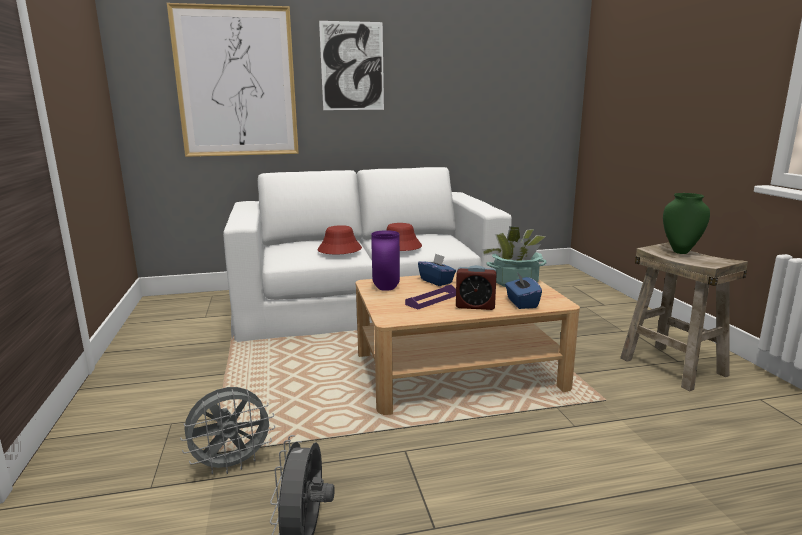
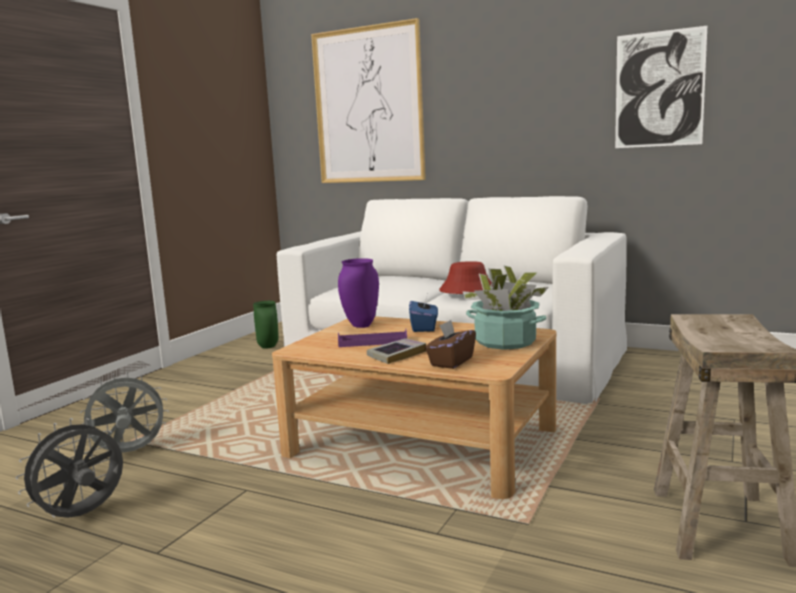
camera: 40 degrees right, 5 degrees down
grey fan [180,387,275,474] -> grey fan turned 150 degrees clockwise [80,372,169,452]
red hat [317,225,362,254] -> none
picture [319,21,384,110] -> picture moved to [615,26,707,148]
alarm clock [456,265,496,310] -> book [367,338,426,364]
blue tissue box [505,272,542,309] -> brown tissue box [425,320,476,369]
green vase [663,193,710,254] -> green vase moved to [253,301,279,349]

